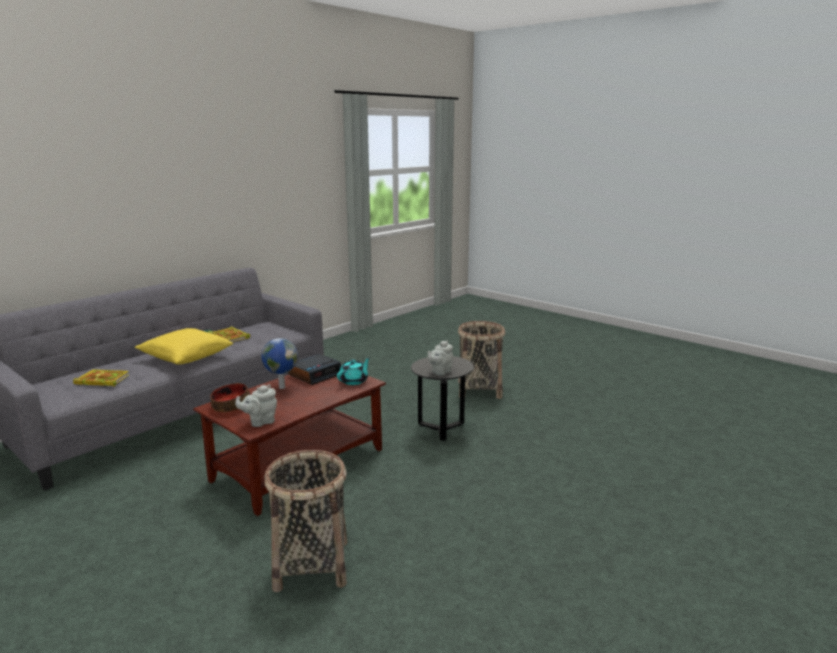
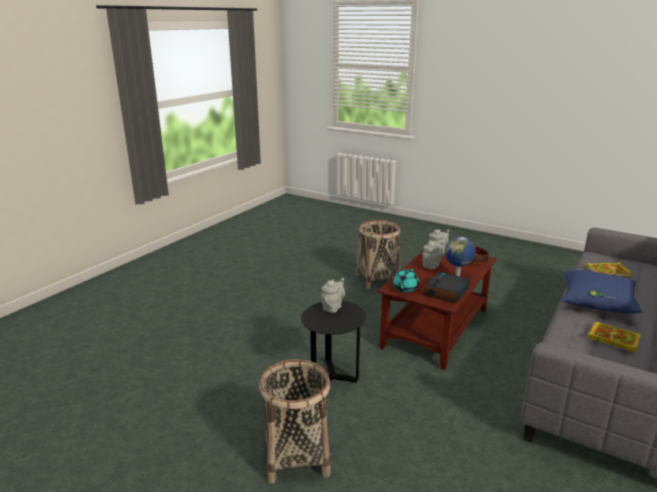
camera: 170 degrees right, 5 degrees up
yellow pillow [135,328,233,365] -> blue pillow [561,270,642,314]
none -> grey teapot [422,241,444,270]

